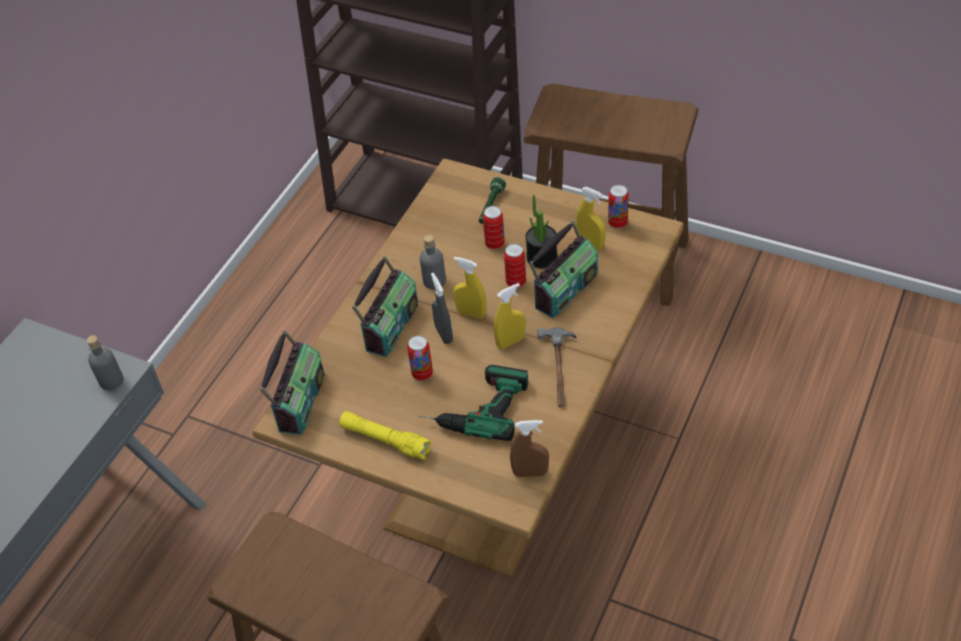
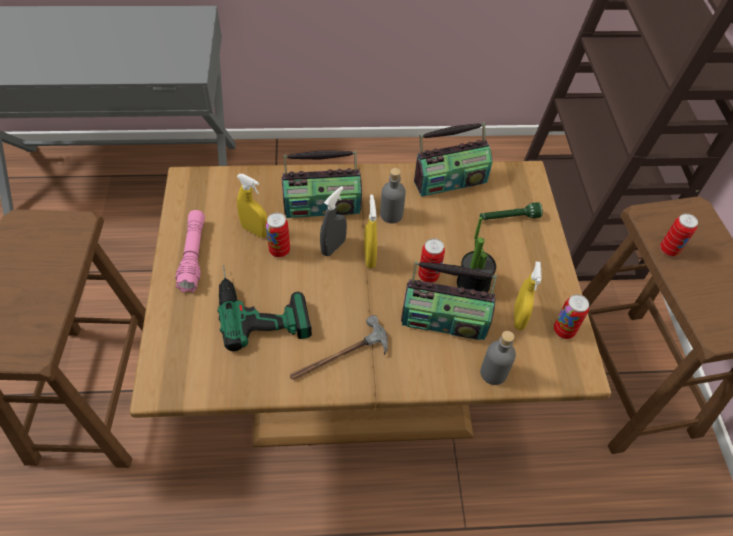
camera: 55 degrees right, 5 degrees up
grey bottle [87,335,123,390] -> grey bottle moved to [480,331,516,385]
radio [260,330,325,435] -> radio moved to [414,122,493,197]
yellow flashlight [339,411,432,459] -> pink flashlight [175,210,205,293]
can [483,206,505,249] -> can moved to [660,213,698,257]
yellow spray bottle [494,283,526,349] -> yellow spray bottle moved to [237,174,267,238]
brown spray bottle [510,420,549,477] -> none

